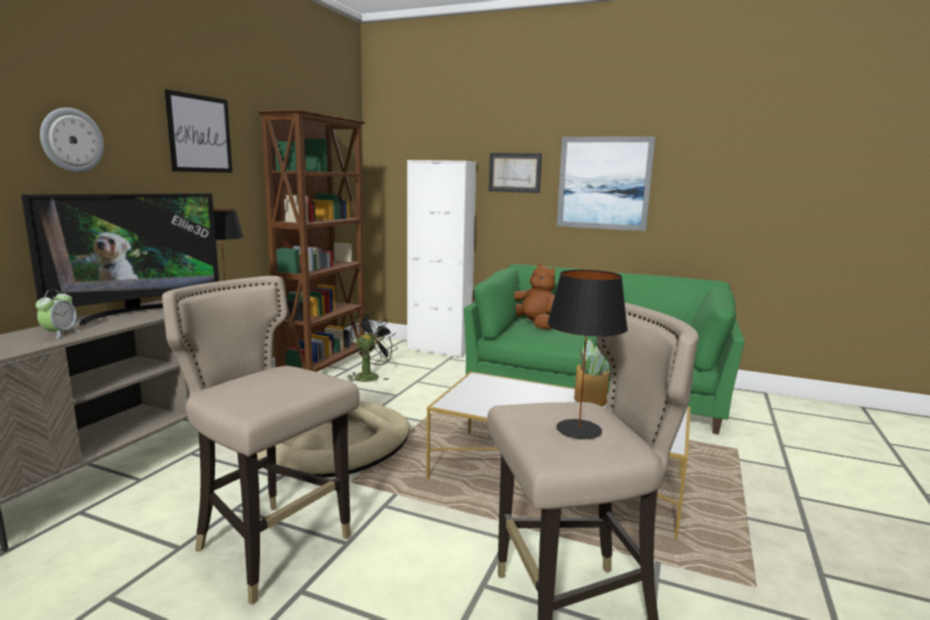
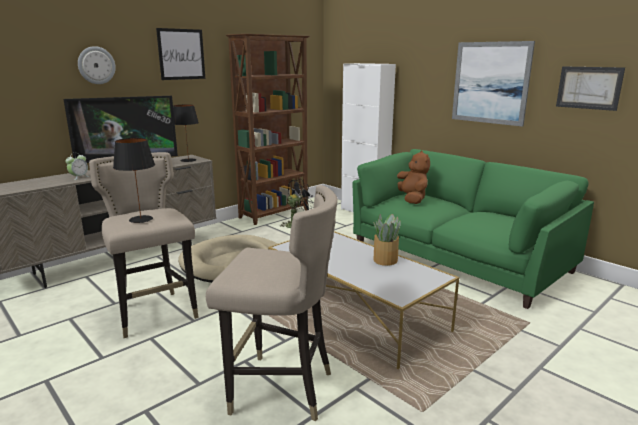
camera: 25 degrees right, 5 degrees up
picture [489,153,542,193] -> picture moved to [556,66,625,111]
black table lamp [547,270,628,439] -> black table lamp moved to [113,138,155,223]

